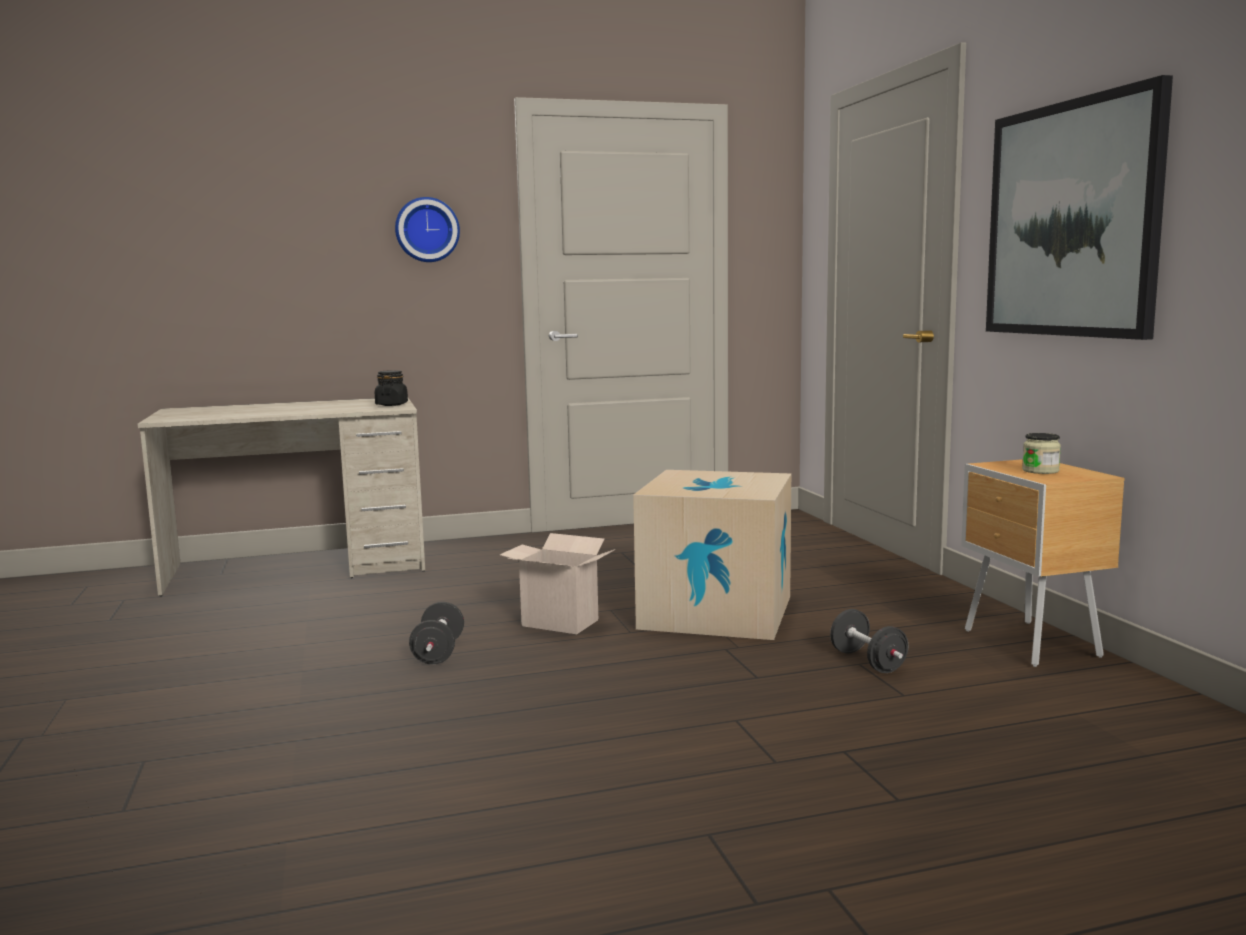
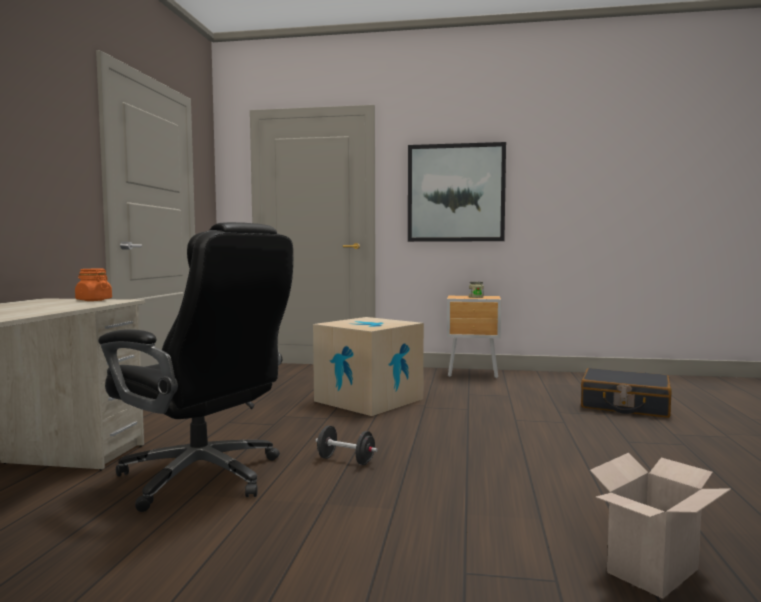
camera: 65 degrees left, 5 degrees down
black jar [375,370,408,406] -> orange jar [75,269,112,301]
wall clock [395,197,460,262] -> none
cardboard box [500,533,616,634] -> cardboard box moved to [590,453,731,599]
black dumbbell [830,609,908,673] -> none
none -> black office chair [98,222,293,512]
none -> black suitcase [581,368,672,418]

